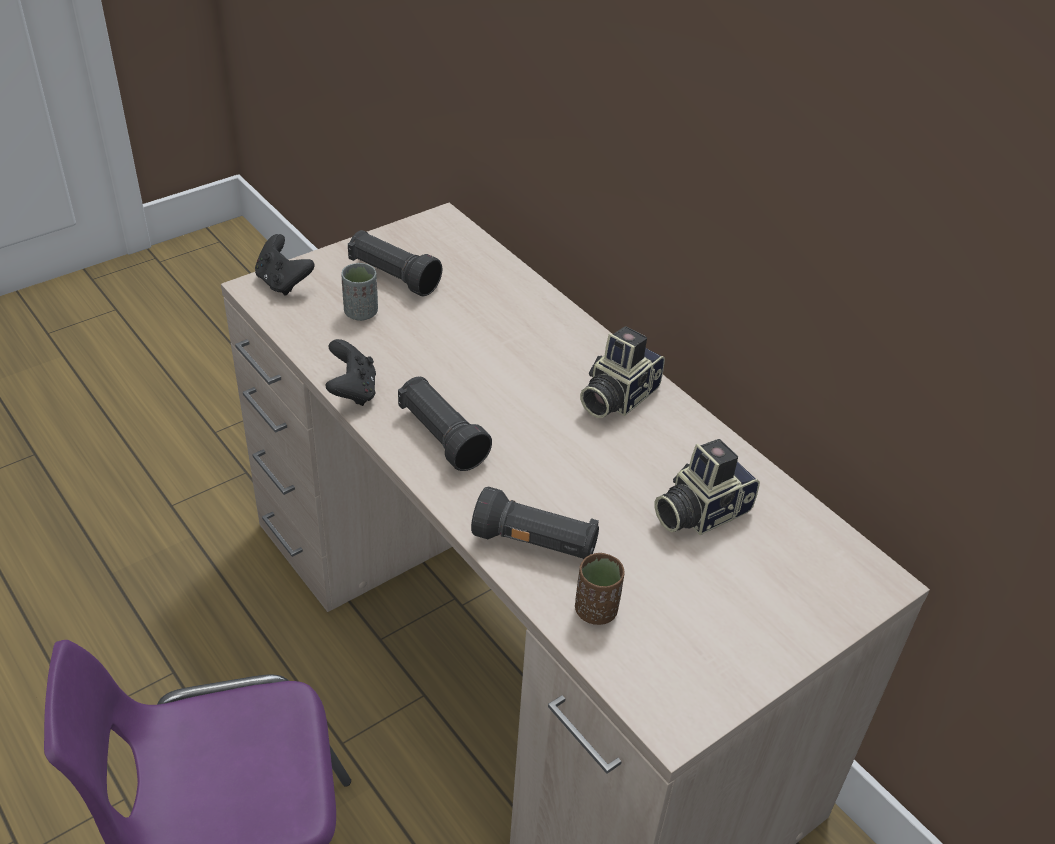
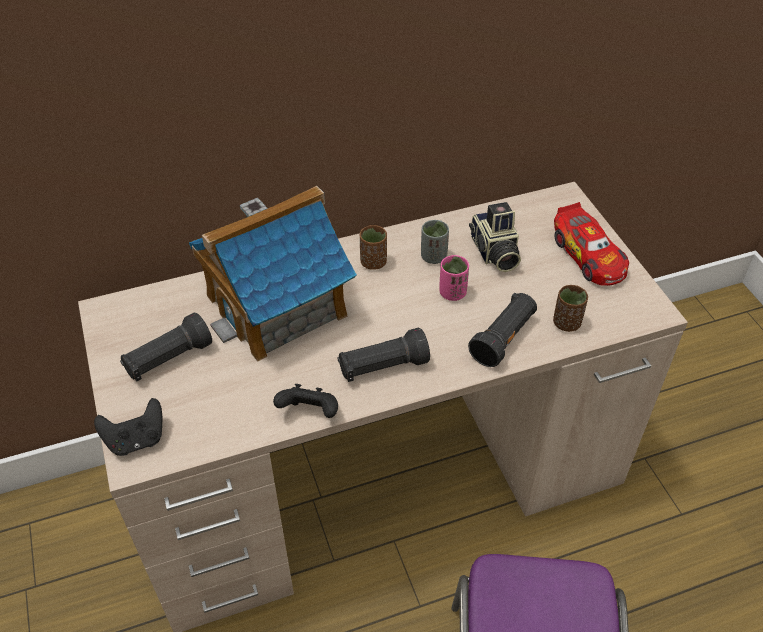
camera: 70 degrees left, 5 degrees up
grey cup [341,263,378,321] -> grey cup moved to [421,220,449,264]
camera [580,326,665,418] -> brown cup [360,225,387,270]
none -> toy house [189,186,357,362]
none -> pink cup [439,255,469,301]
none -> toy car [554,202,629,286]

